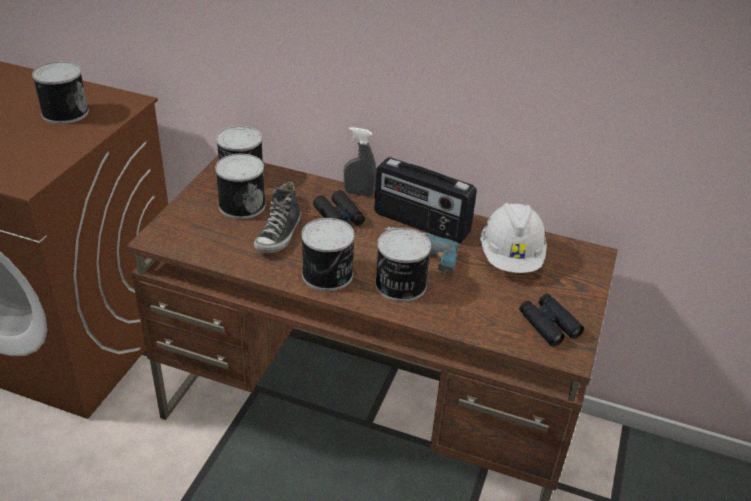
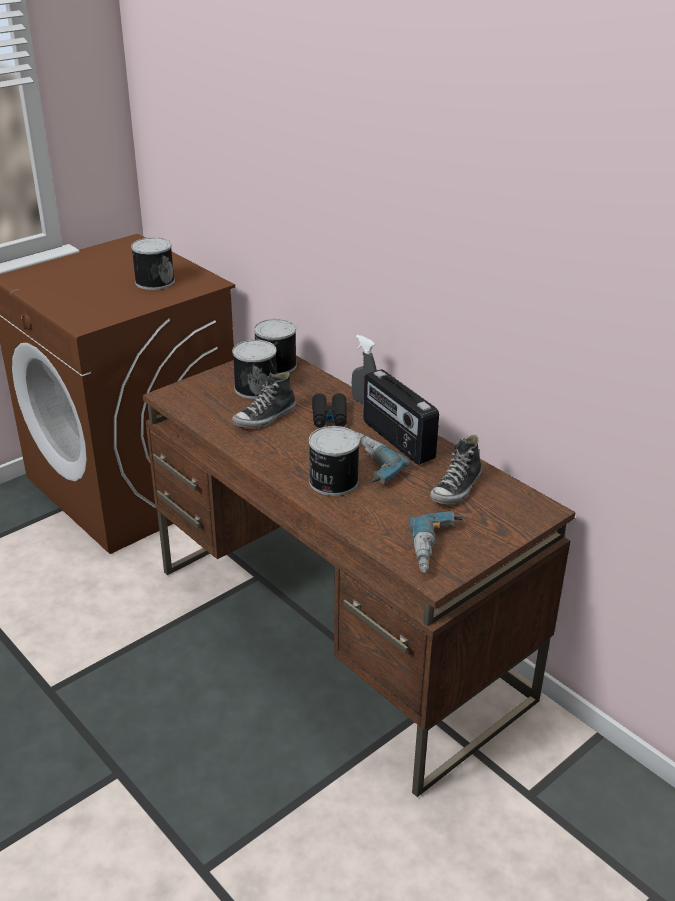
camera: 30 degrees right, 5 degrees down
can [301,218,355,291] -> none
white hard hat [480,203,547,273] -> shoe [430,435,482,504]
black binoculars [519,294,584,347] -> power drill [410,511,463,573]

